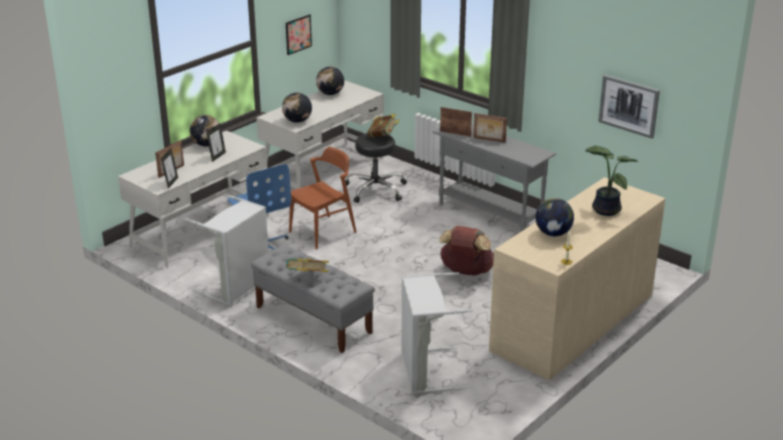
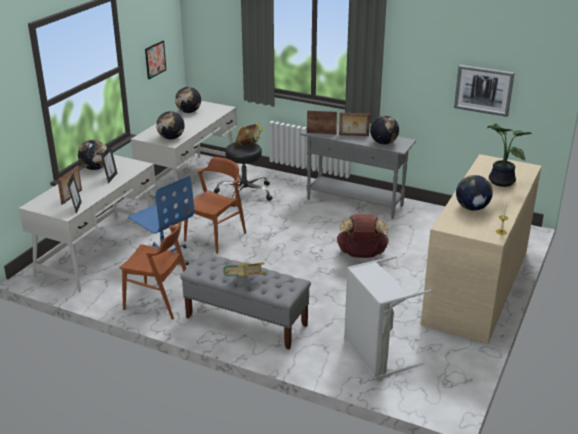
camera: 15 degrees left, 0 degrees up
grey laundry basket [185,194,269,306] -> brown chair [120,222,186,320]
none -> globe [370,116,399,145]

